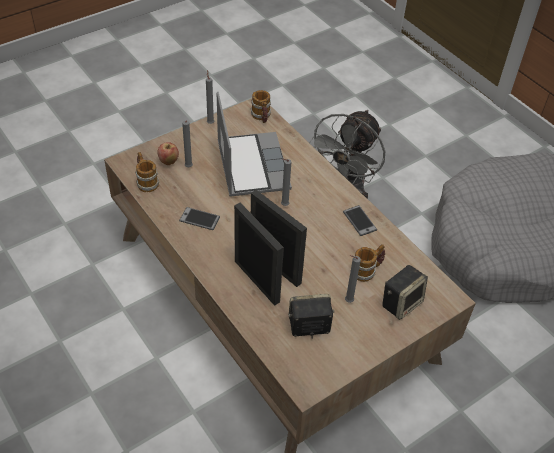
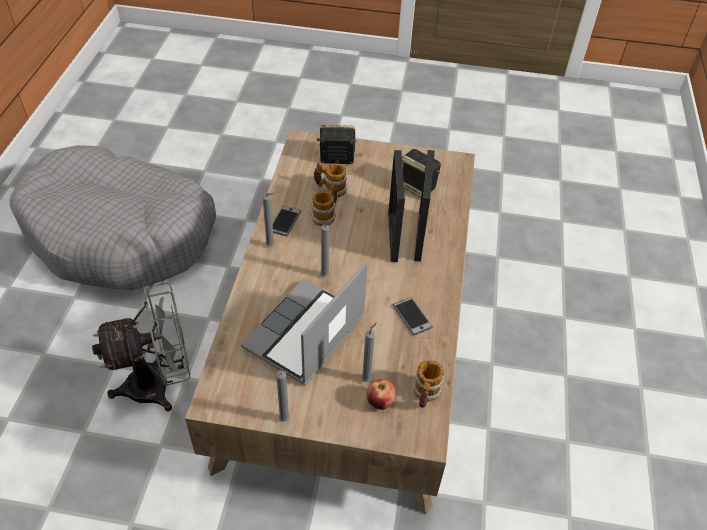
camera: 135 degrees left, 0 degrees up
mug [251,90,271,123] -> mug moved to [311,183,337,226]
grey candle [345,255,361,303] -> grey candle moved to [262,193,275,246]

